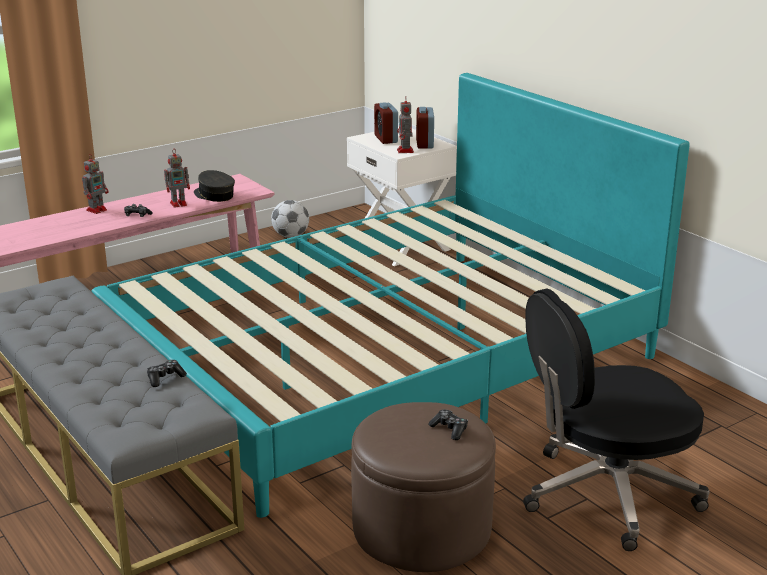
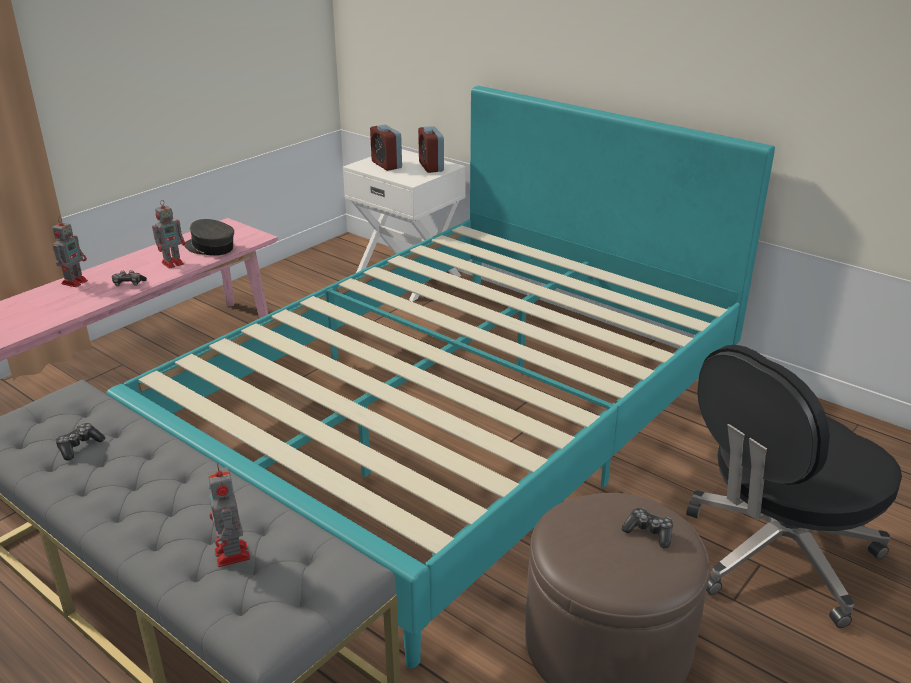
camera: 15 degrees left, 5 degrees up
game controller [147,360,187,387] -> game controller moved to [56,423,105,460]
football [271,200,309,238] -> none
toy robot [397,101,414,153] -> toy robot moved to [208,462,250,567]

